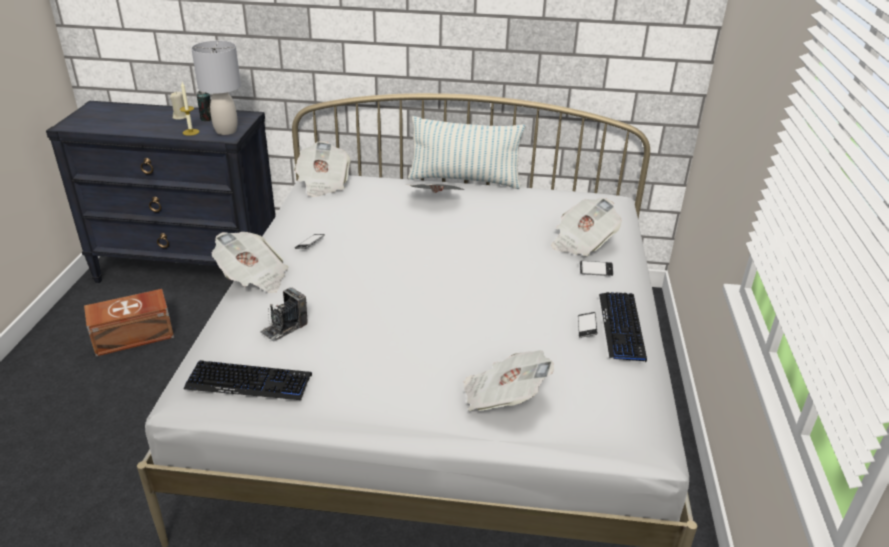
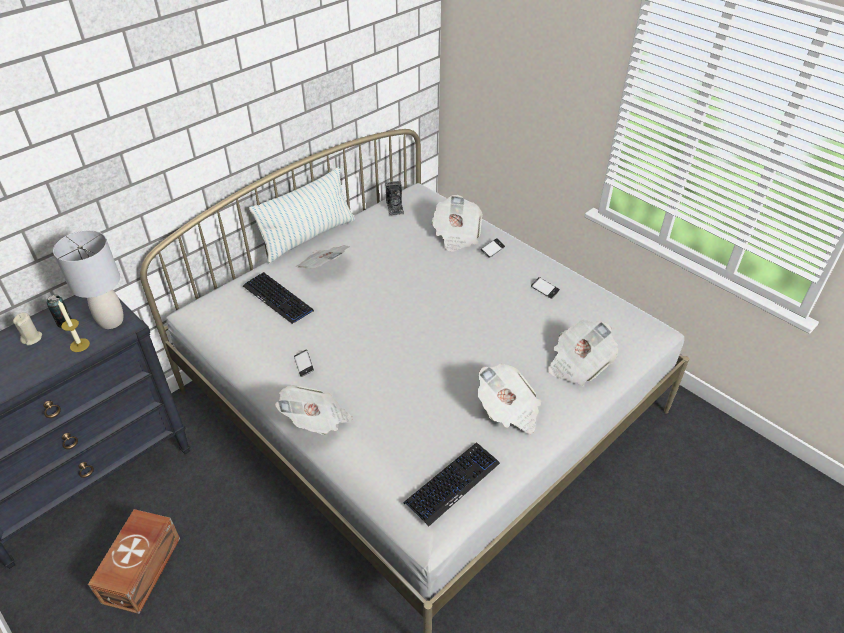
camera: 50 degrees left, 10 degrees up
camera [260,288,308,341] -> camera moved to [386,181,404,215]
newspaper [294,141,351,197] -> newspaper moved to [477,364,541,434]
keyboard [599,292,647,362] -> keyboard moved to [243,272,314,324]

